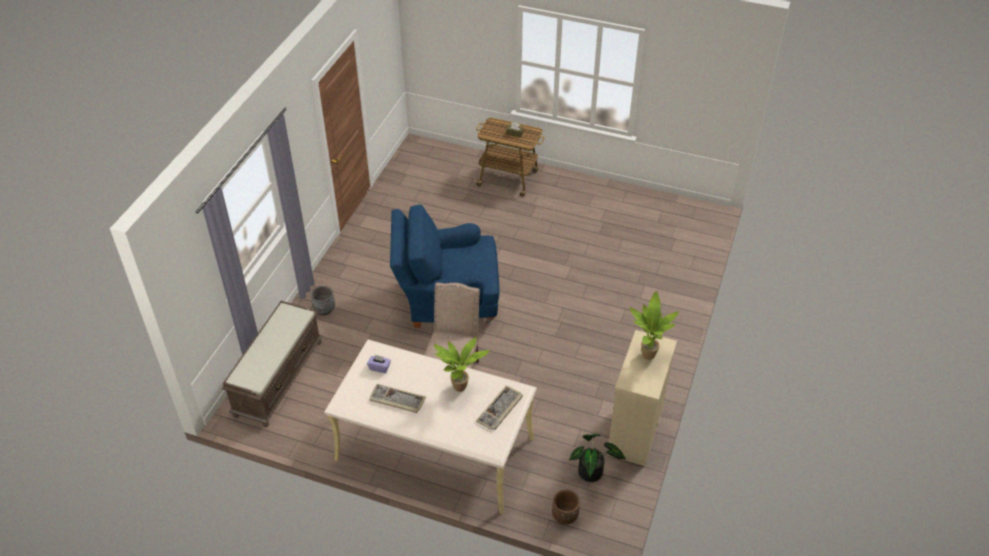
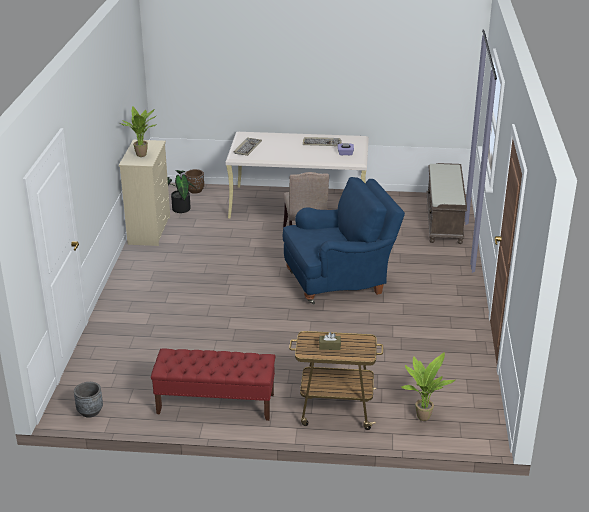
camera: 165 degrees right, 15 degrees down
grey planter [310,286,335,315] -> grey planter moved to [74,382,103,418]
potted plant [434,337,490,392] -> potted plant moved to [401,352,456,421]
none -> red bench [151,348,275,421]

